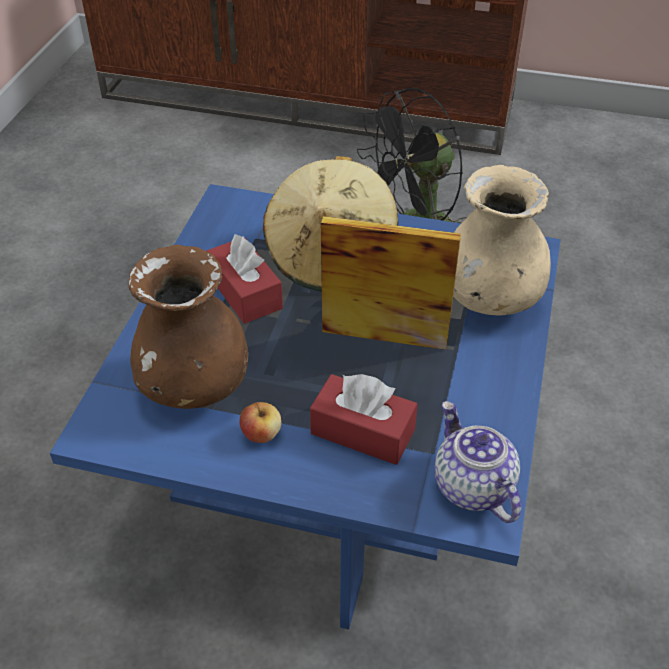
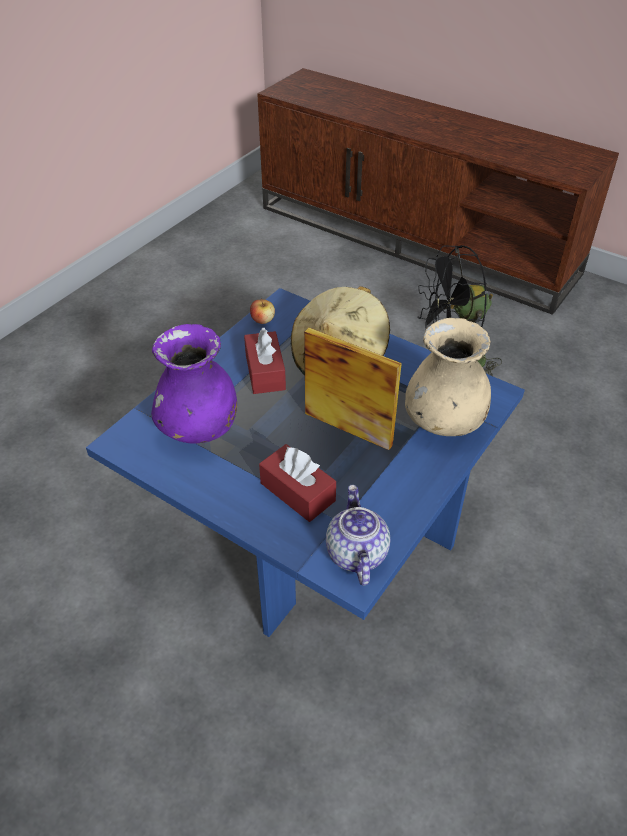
camera: 20 degrees right, 0 degrees up
brown vase [128,245,248,409] -> purple vase [151,324,237,444]
apple [239,402,282,443] -> apple moved to [250,298,275,324]

